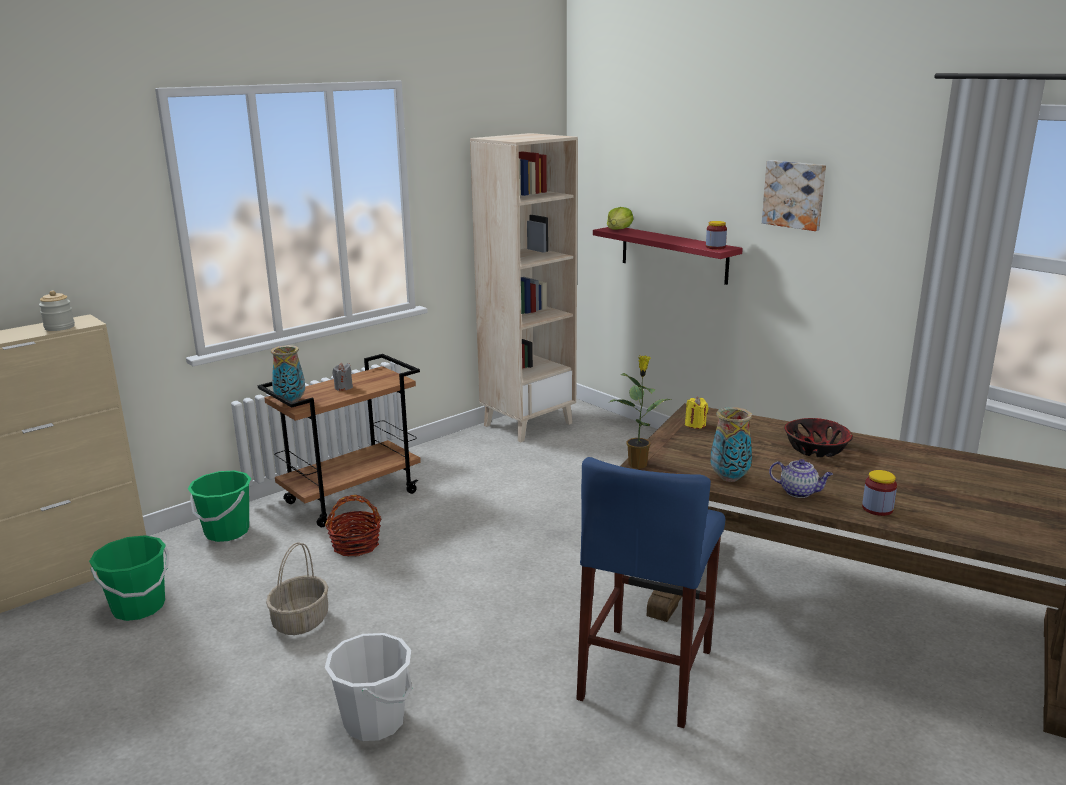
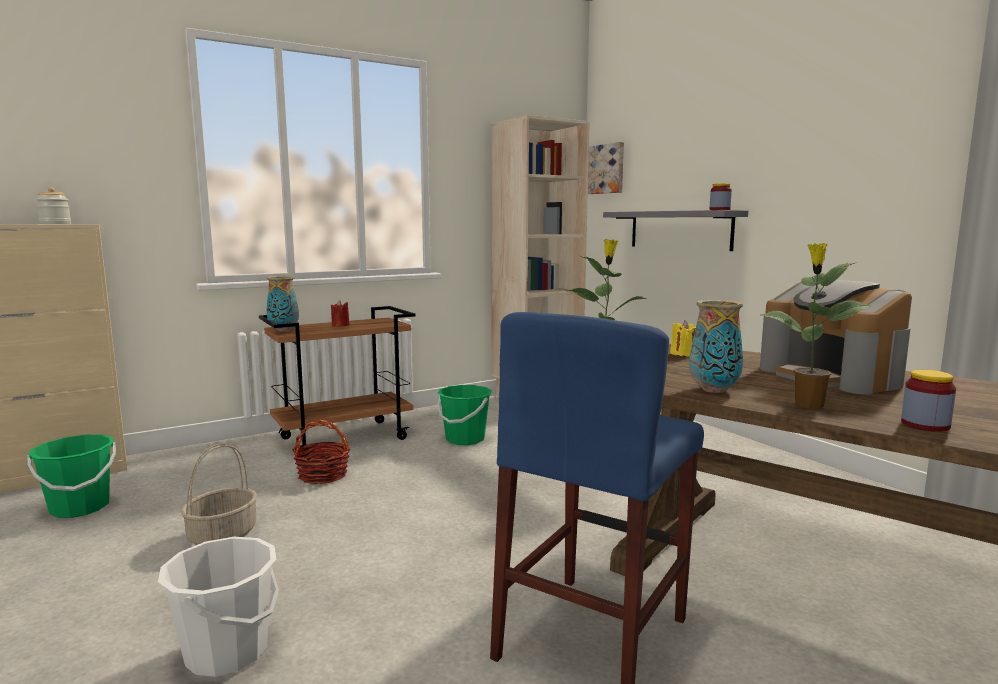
camera: 10 degrees right, 10 degrees down
green bucket [188,470,251,542] -> green bucket moved to [437,385,492,445]
grey candle [332,363,353,391] -> red candle [331,300,349,327]
red shelf [593,227,743,285] -> grey shelf [603,210,748,251]
lettuce [607,207,634,230] -> none
picture [762,160,826,231] -> picture moved to [588,142,624,194]
teapot [769,459,833,498] -> potted plant [761,243,872,409]
bowl [784,418,853,457] -> coffee machine [760,281,912,394]

